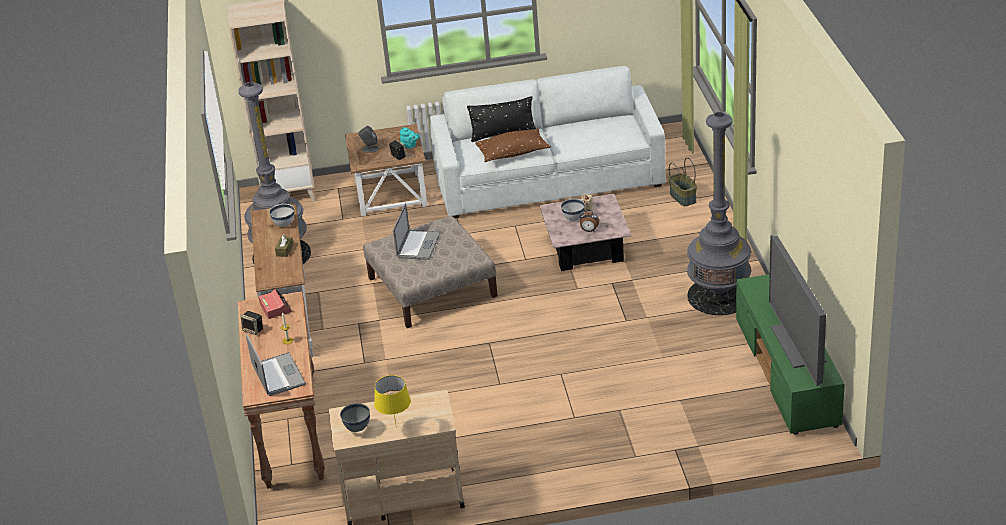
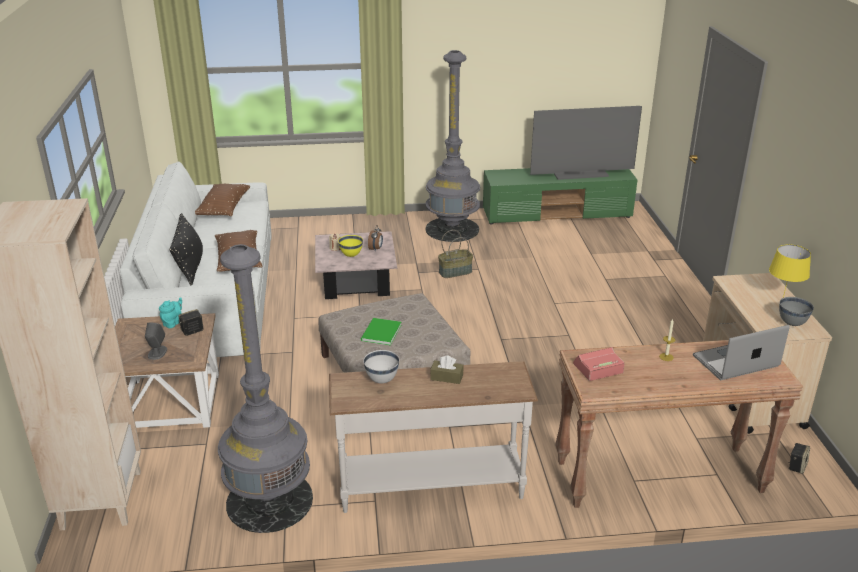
camera: 90 degrees left, 5 degrees down
speaker [241,311,263,335] -> speaker moved to [788,443,810,474]
laptop [393,203,441,260] -> green book [361,318,401,346]
white bowl [561,199,585,221] -> yellow bowl [338,235,363,257]
basket [669,158,697,207] -> basket moved to [438,230,473,278]
none -> brown pillow [195,184,250,216]

